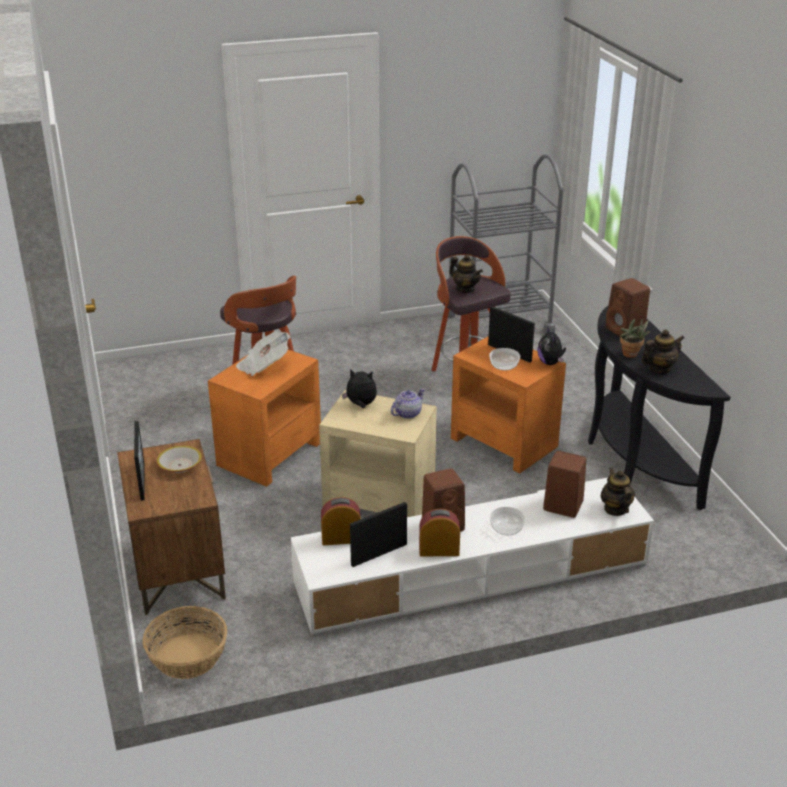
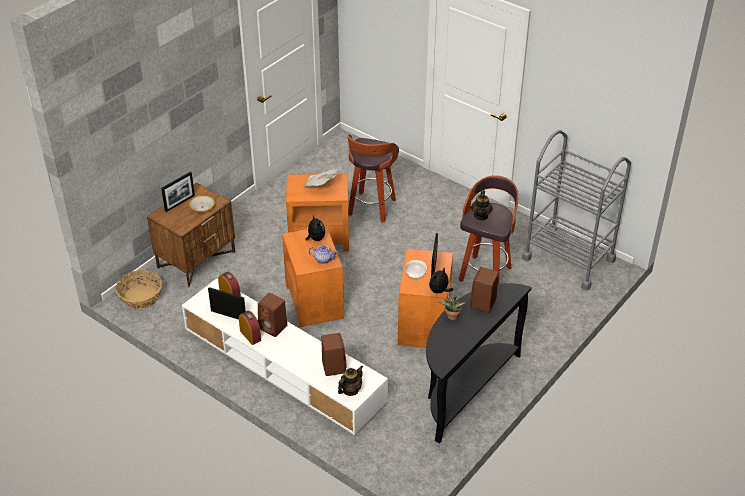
camera: 55 degrees right, 10 degrees up
beige side table [319,390,437,517] -> orange side table [282,226,344,327]
bowl [490,507,525,535] -> none
teapot [641,330,684,374] -> none

